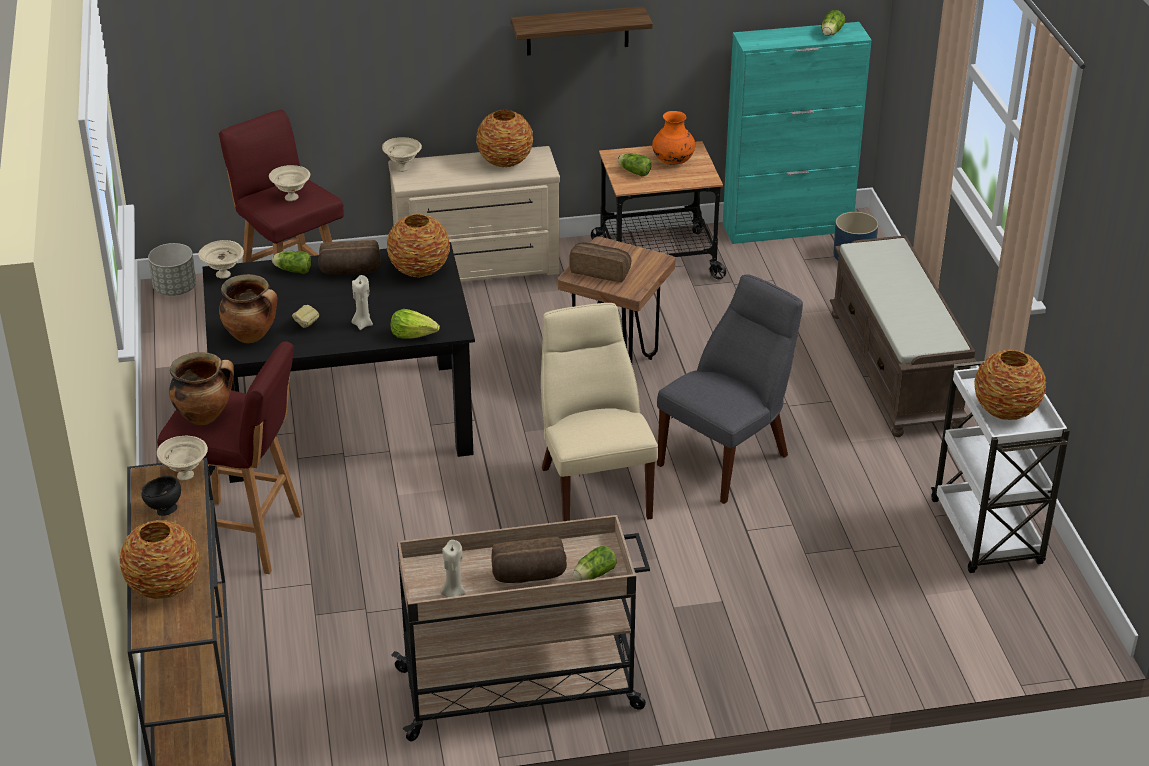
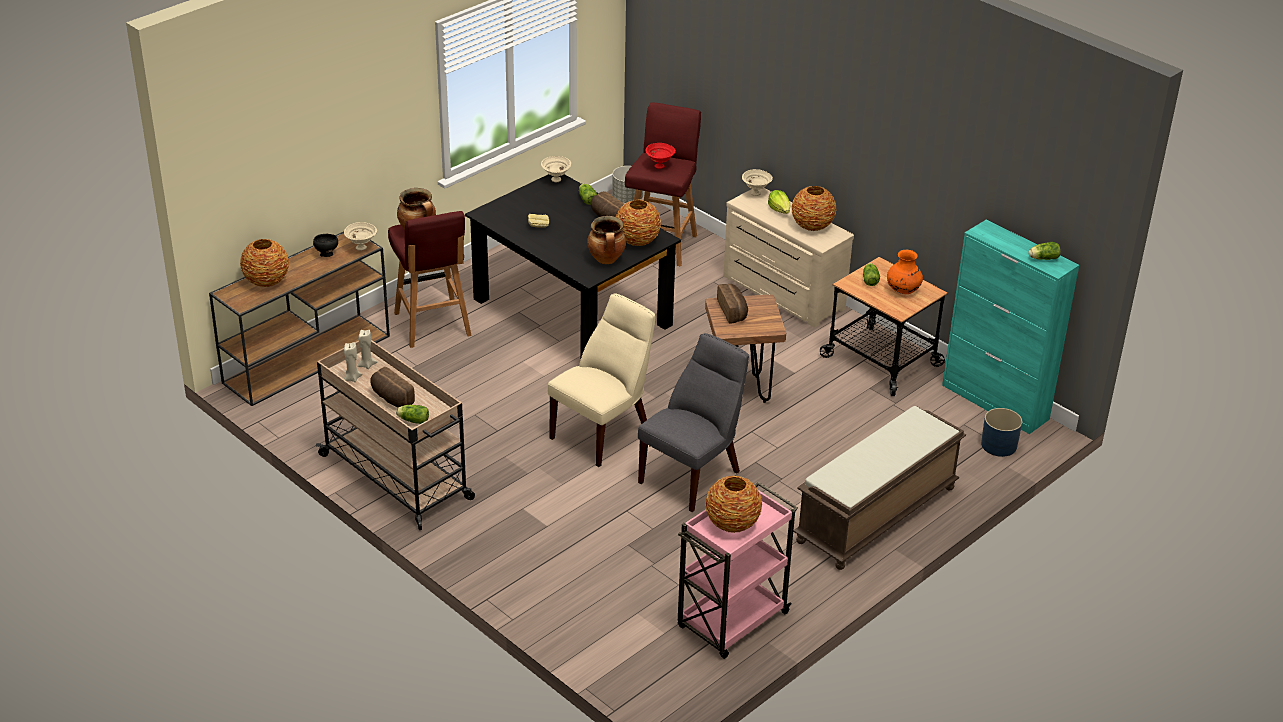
camera: 55 degrees right, 0 degrees up
cooking pot [219,274,278,343] -> cooking pot moved to [587,216,626,264]
beige bowl [269,165,310,201] -> red bowl [645,143,676,169]
beige candle [352,275,373,330] -> beige candle moved to [357,330,377,369]
lettuce [391,309,440,339] -> lettuce moved to [768,190,791,214]
shelf [511,6,653,55] -> none
grey chair [657,274,803,504] -> grey chair turned 60 degrees counterclockwise [638,333,749,512]
white cart [931,361,1070,573] -> pink cart [678,481,798,659]

